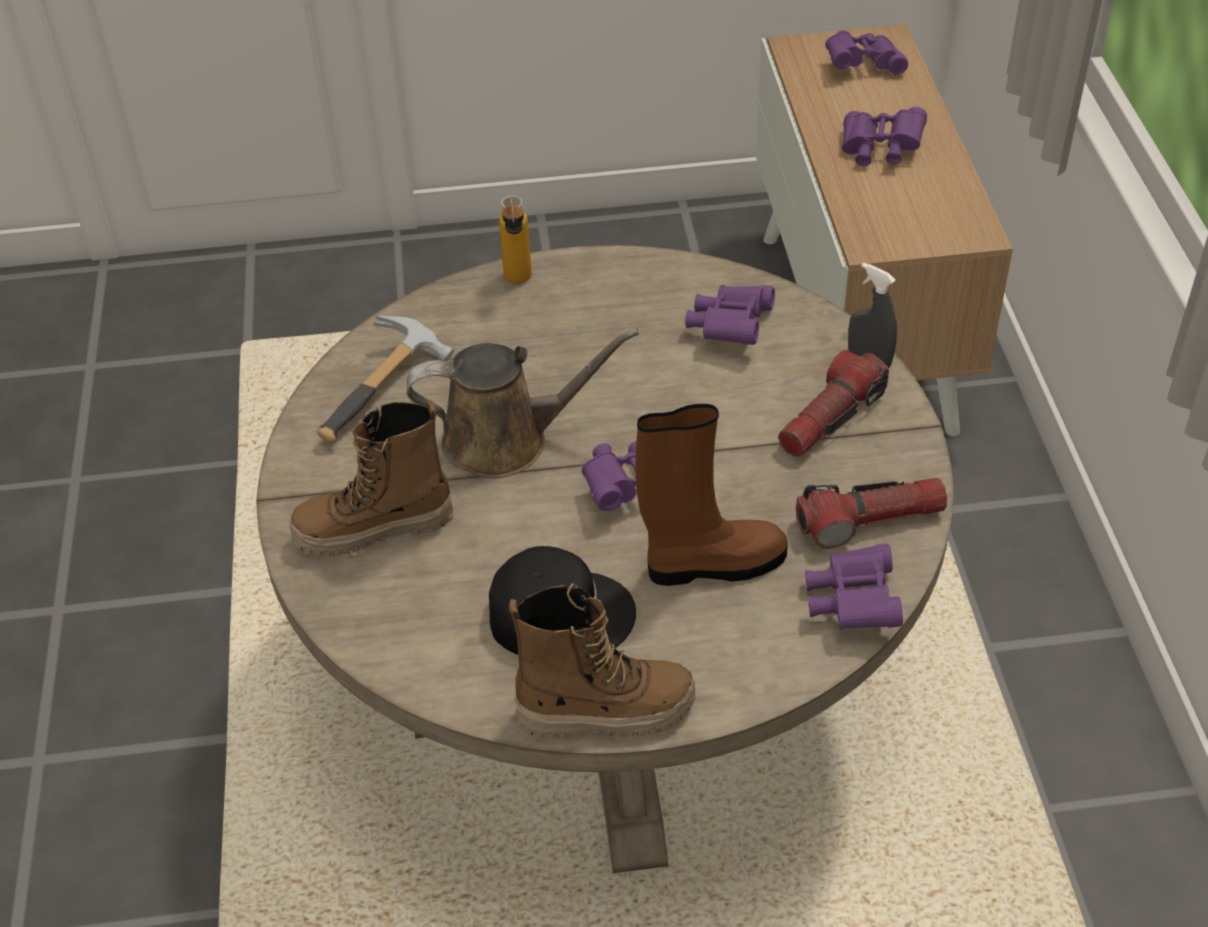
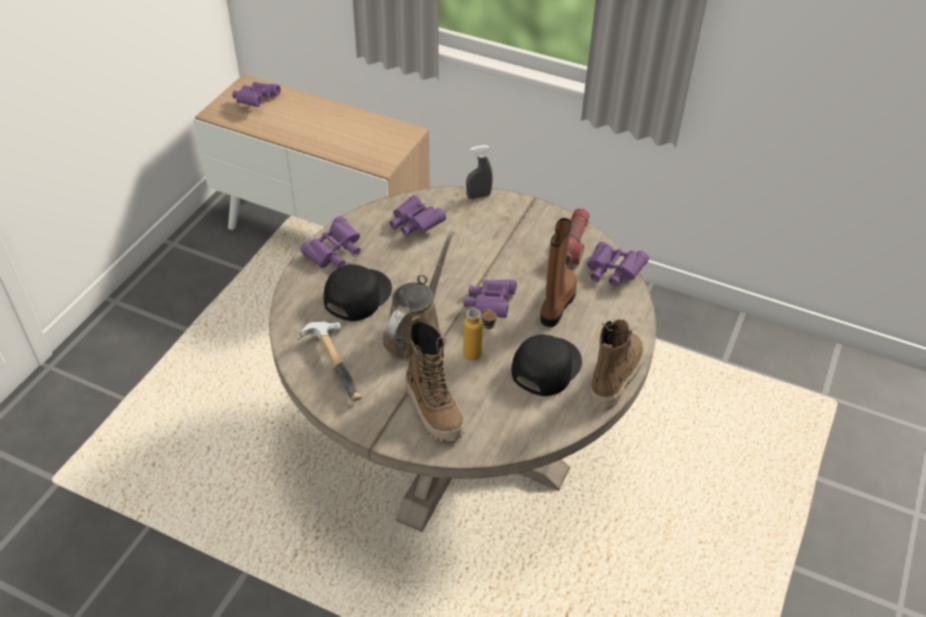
camera: 60 degrees left, 0 degrees up
boot [289,400,453,557] -> boot turned 45 degrees counterclockwise [405,316,464,442]
bottle [499,195,532,284] -> bottle moved to [463,308,497,361]
flashlight [778,350,889,457] -> none
purple binoculars [842,107,927,166] -> purple binoculars moved to [300,216,361,268]
none -> black cap [324,264,392,321]

